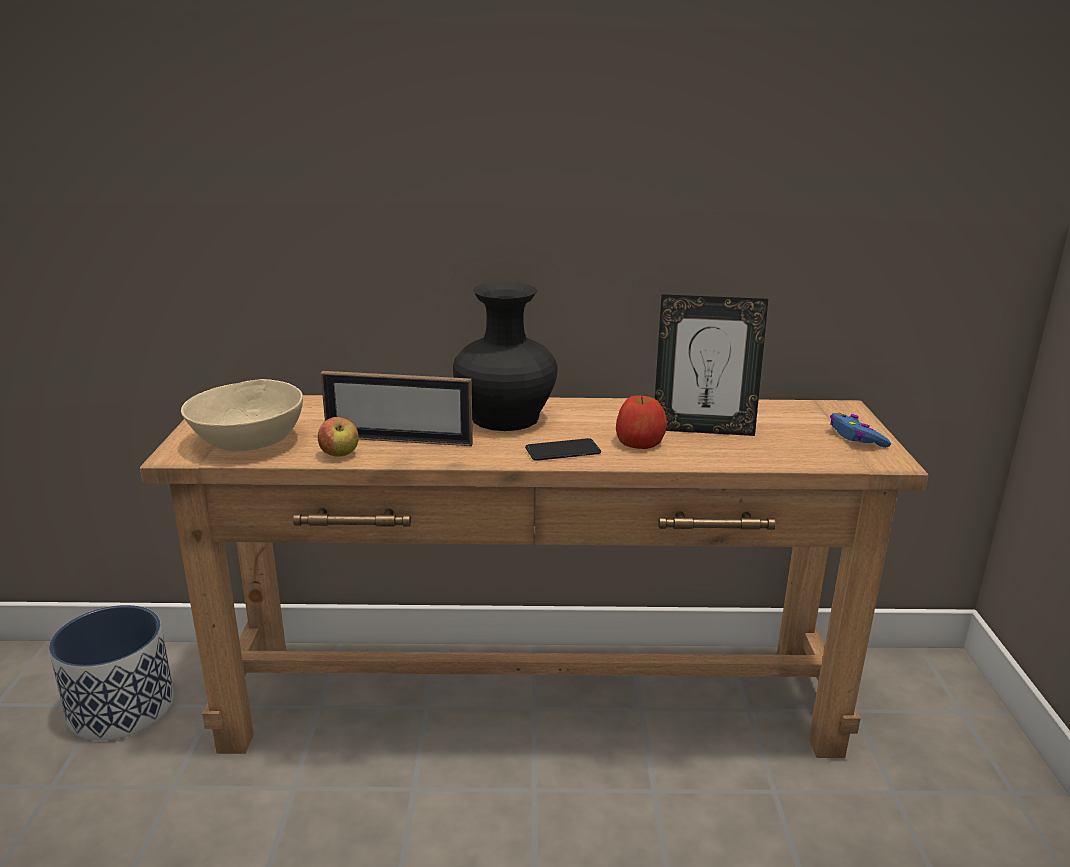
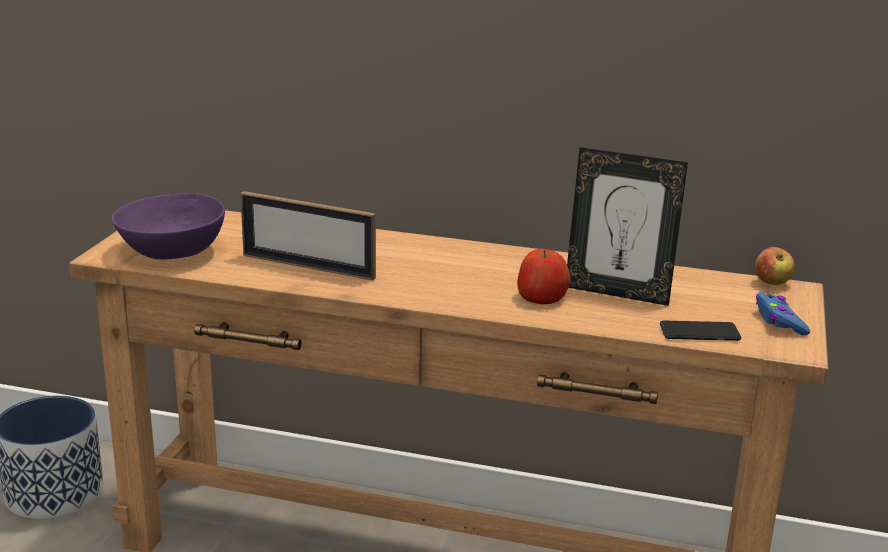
camera: 15 degrees right, 0 degrees up
beige bowl [181,379,303,452] -> purple bowl [112,193,225,259]
apple [318,417,359,457] -> apple moved to [755,247,795,285]
black vase [453,282,558,431] -> none
phone [525,438,601,461] -> phone moved to [660,321,741,341]

